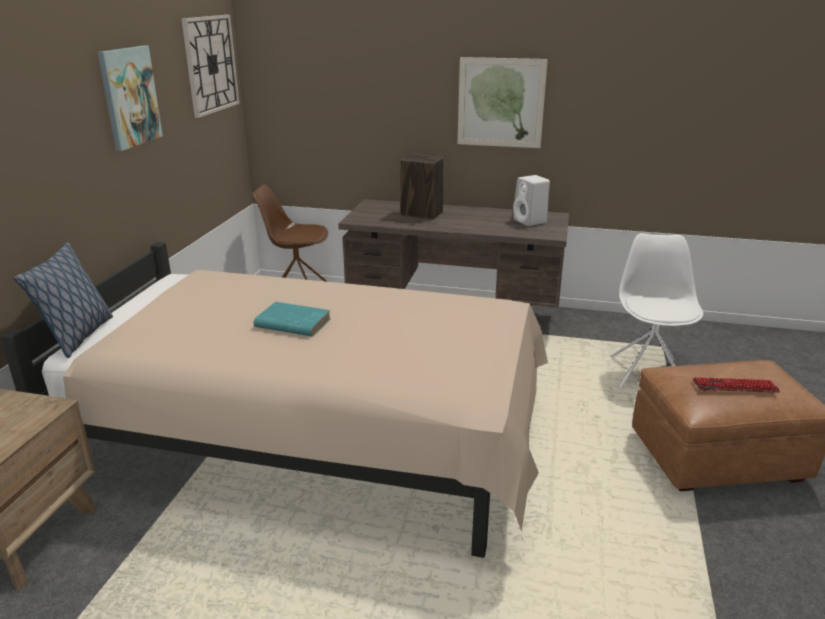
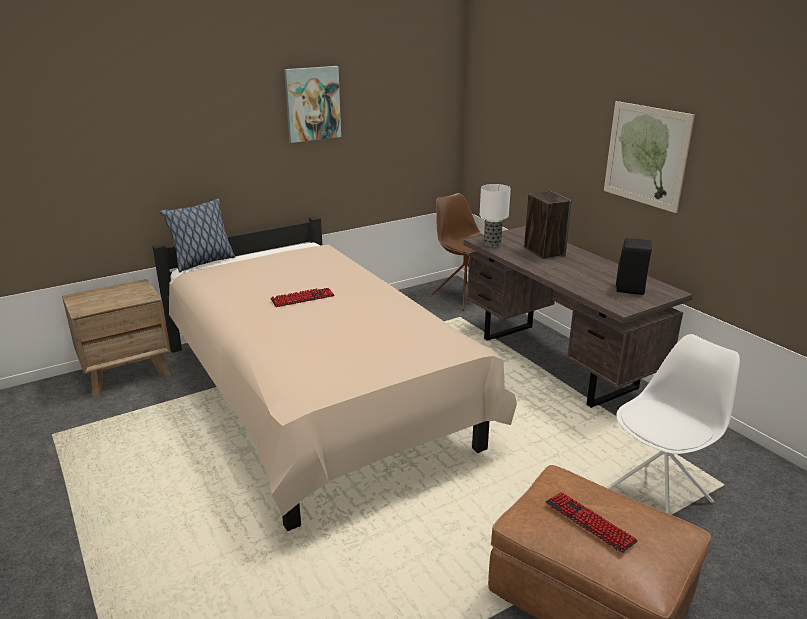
camera: 45 degrees right, 0 degrees up
wall clock [181,15,240,118] -> none
turquoise book [254,302,331,337] -> keyboard [271,288,334,307]
white speaker [513,175,550,226] -> black speaker [616,238,652,295]
none -> table lamp [480,184,511,247]

